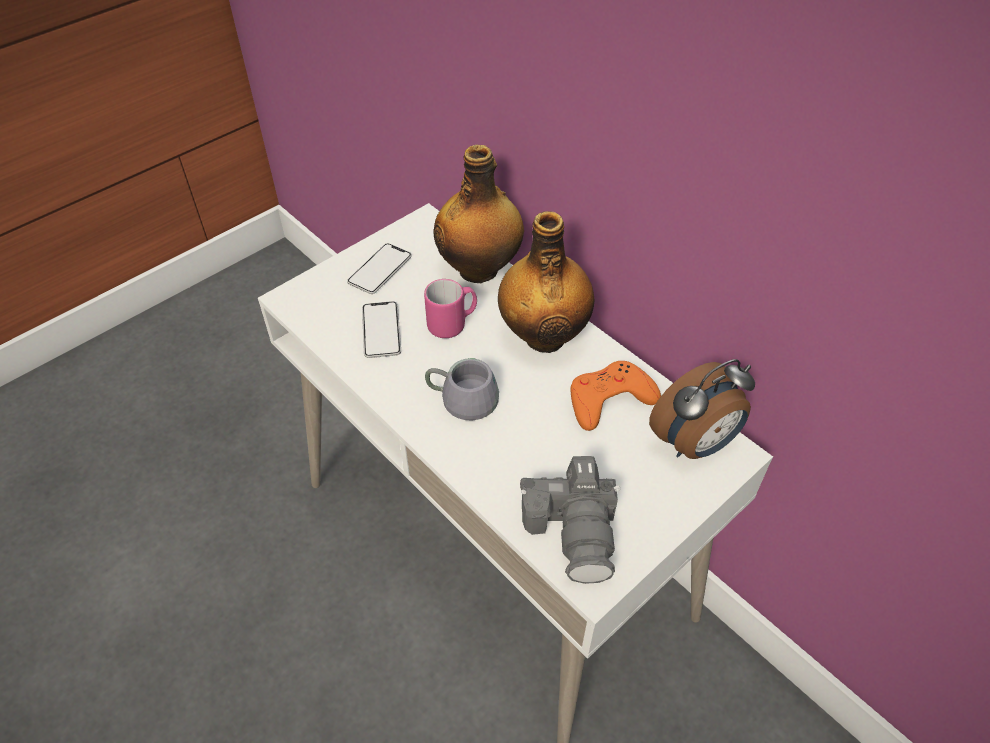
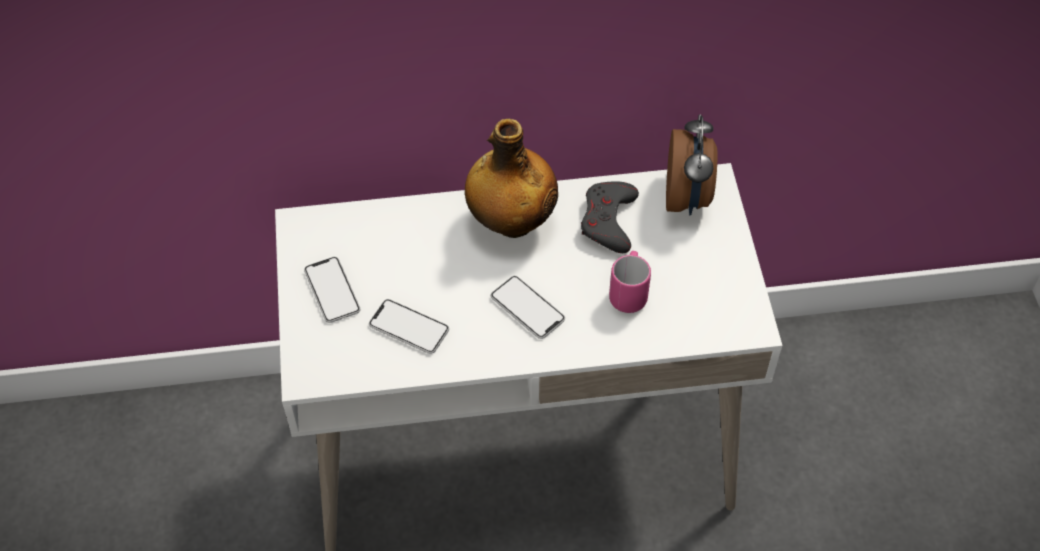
camera: 55 degrees left, 5 degrees up
pink mug [424,279,477,338] -> pink mug moved to [609,251,651,313]
grey mug [425,358,499,420] -> phone [491,276,565,339]
bottle [433,145,524,283] -> none
camera [520,456,620,584] -> none
orange game controller [570,361,661,431] -> grey game controller [581,182,639,253]

